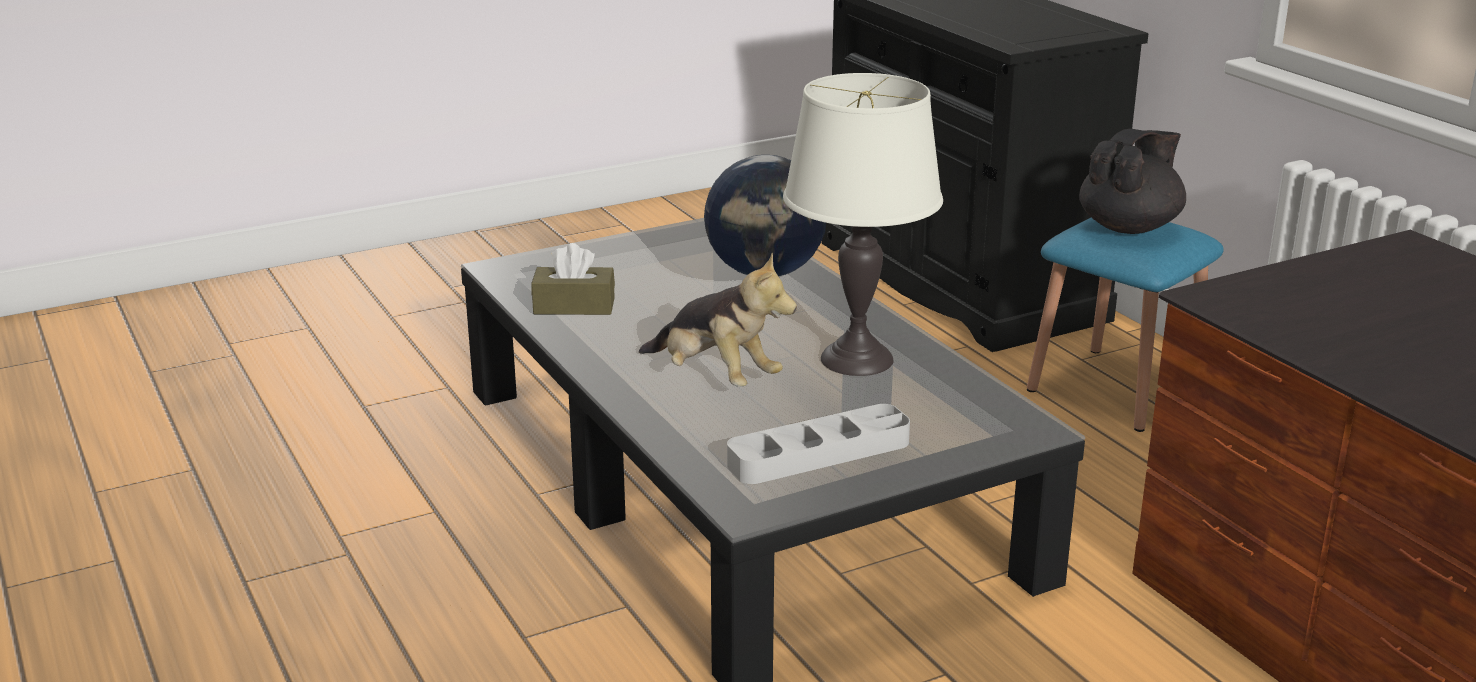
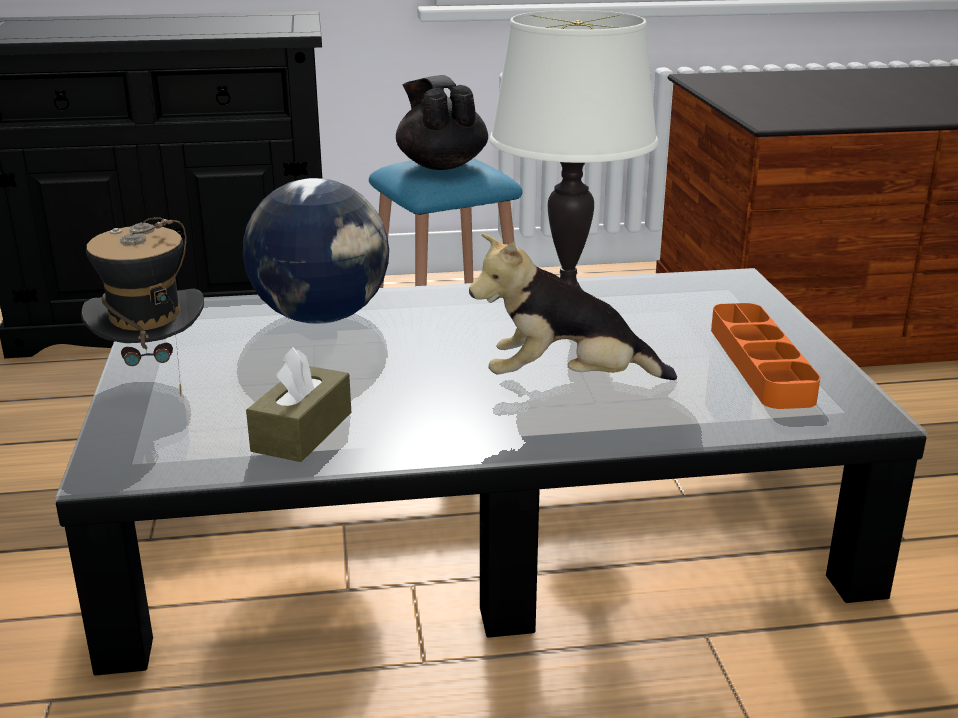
camera: 70 degrees left, 0 degrees up
plush toy [639,253,797,387] -> plush toy turned 150 degrees counterclockwise [469,233,677,380]
grey tray [727,404,910,484] -> orange tray [711,303,820,409]
none -> hat [81,217,204,396]

